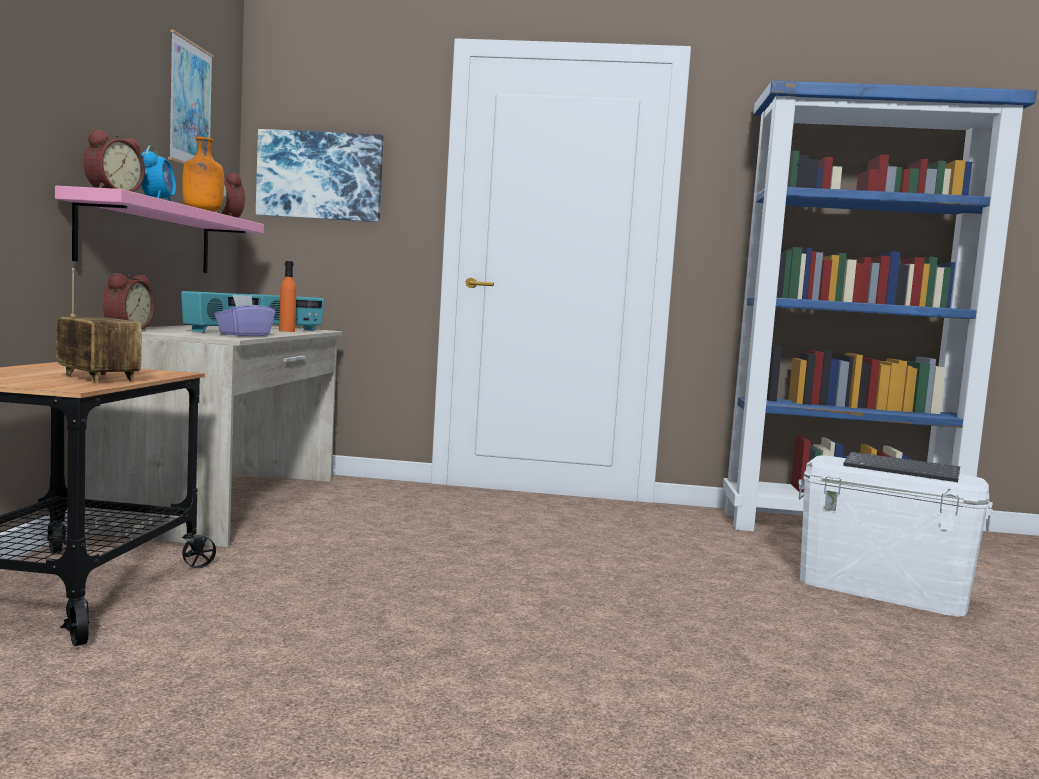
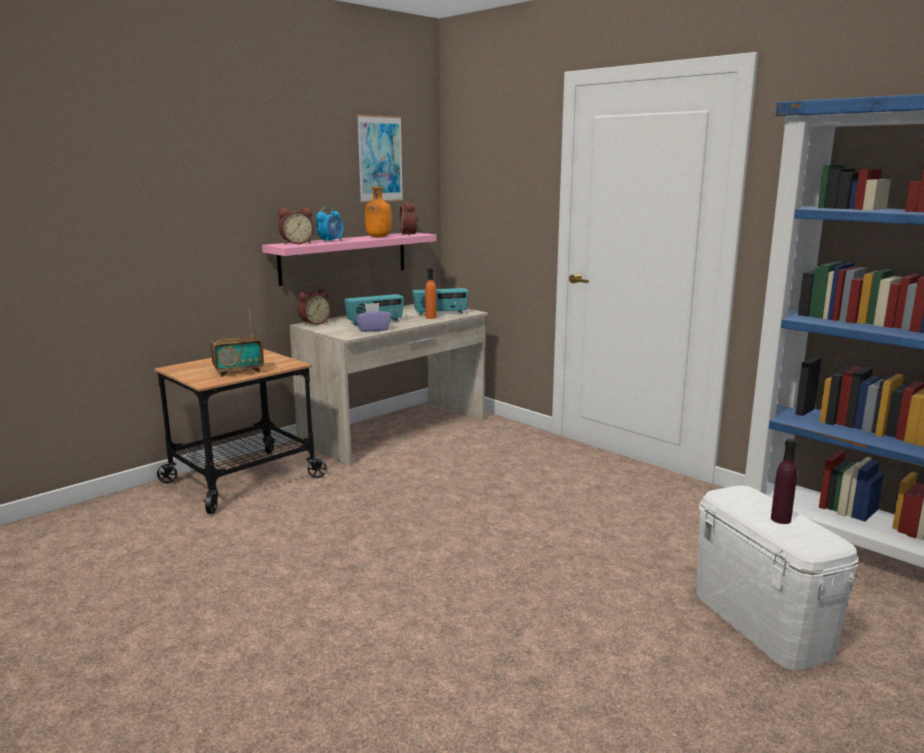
camera: 40 degrees right, 10 degrees up
radio [56,268,142,383] -> radio turned 75 degrees clockwise [210,310,264,377]
picture [256,129,384,222] -> none
keyboard [843,452,960,482] -> purple bottle [771,439,797,524]

